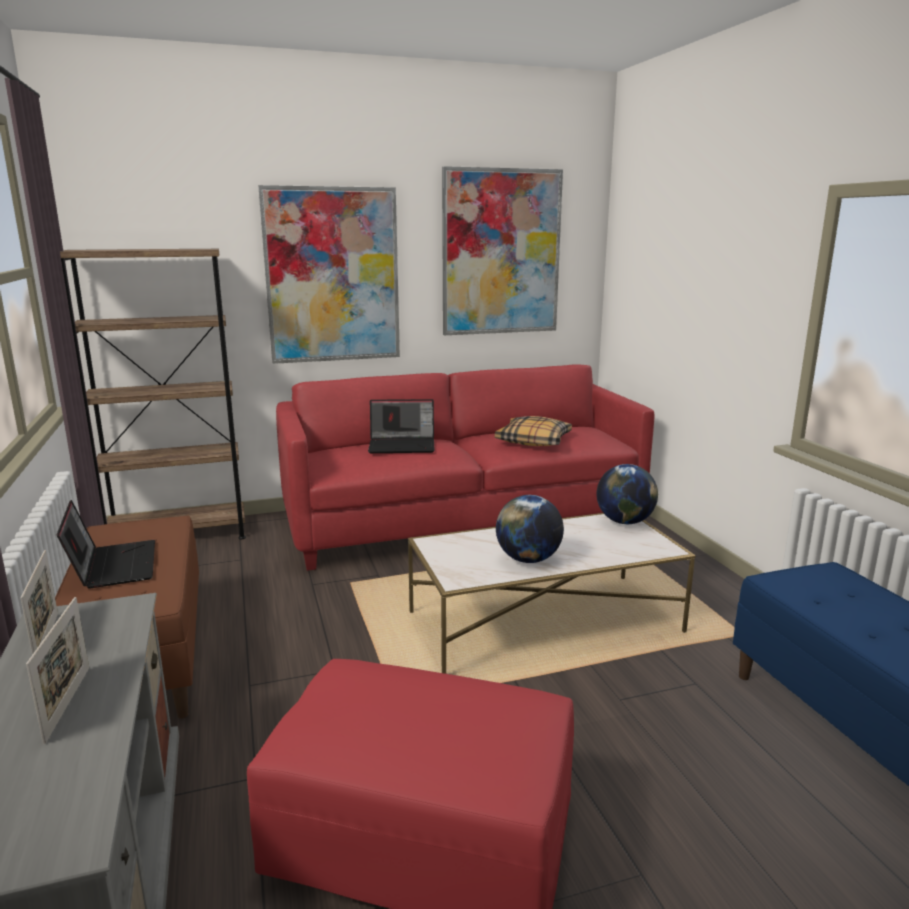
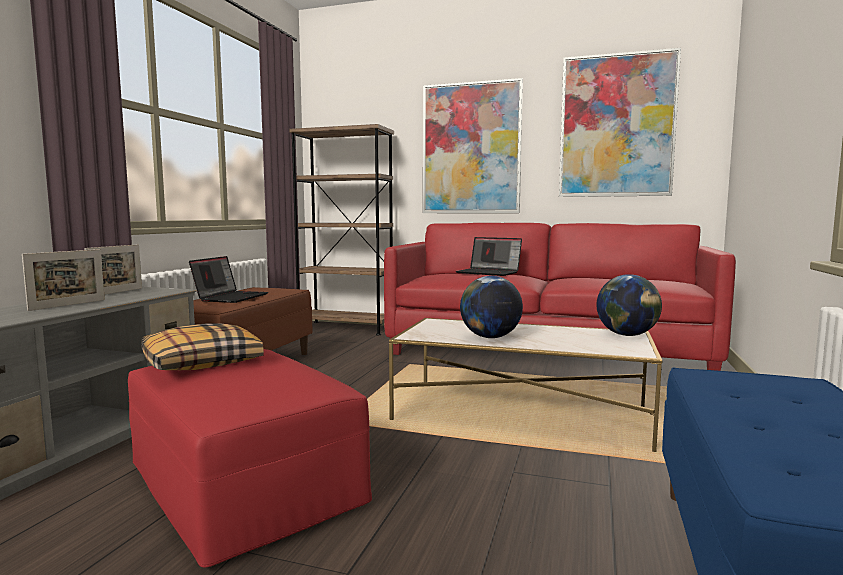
camera: 35 degrees right, 10 degrees down
pillow [495,416,572,446] -> pillow moved to [141,323,264,370]

